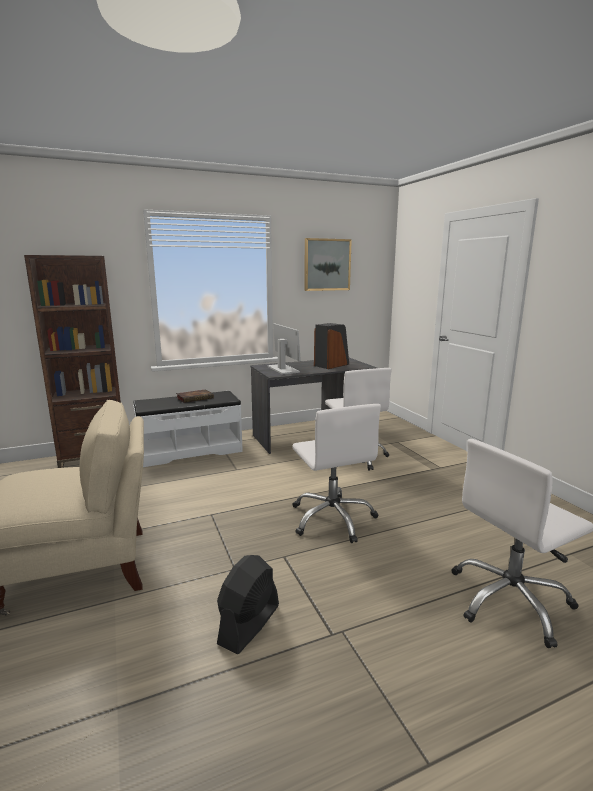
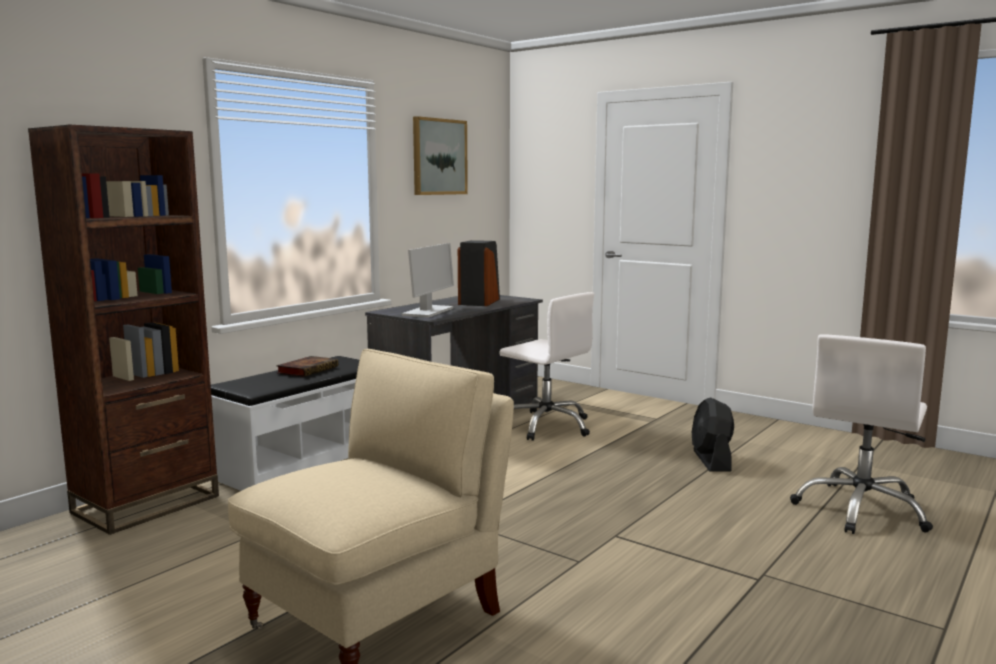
camera: 30 degrees left, 5 degrees down
black fan [217,555,279,654] -> black fan moved to [692,397,734,472]
monitor [268,323,301,374] -> monitor turned 75 degrees clockwise [402,243,454,318]
white office chair [292,404,381,543] -> none

